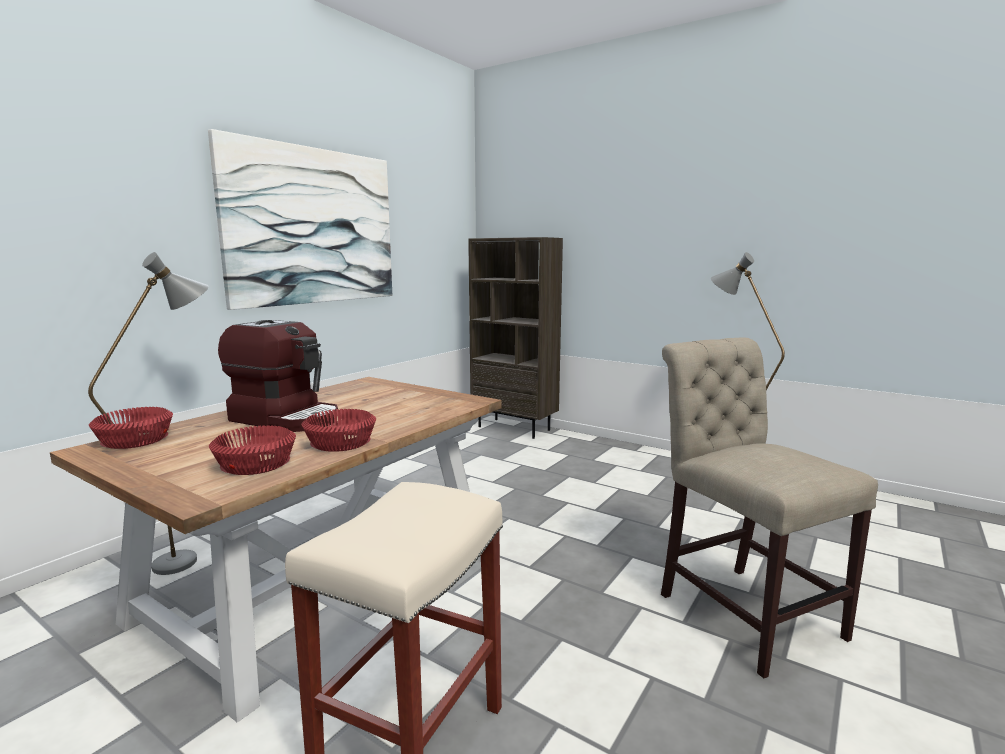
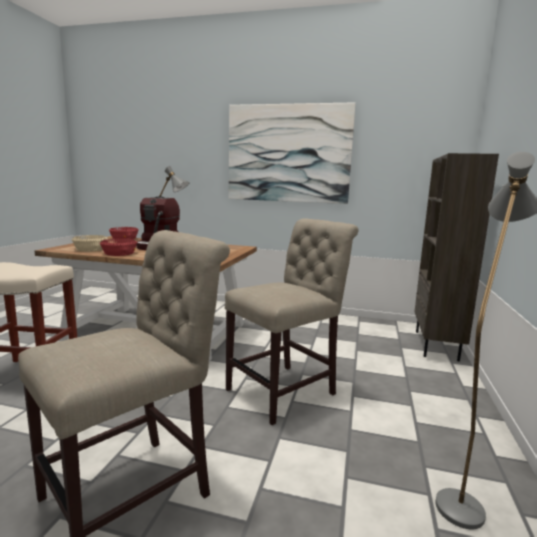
camera: 70 degrees right, 0 degrees up
red bowl [209,425,296,475] -> beige bowl [71,235,108,251]
none -> beige chair [225,218,359,425]

